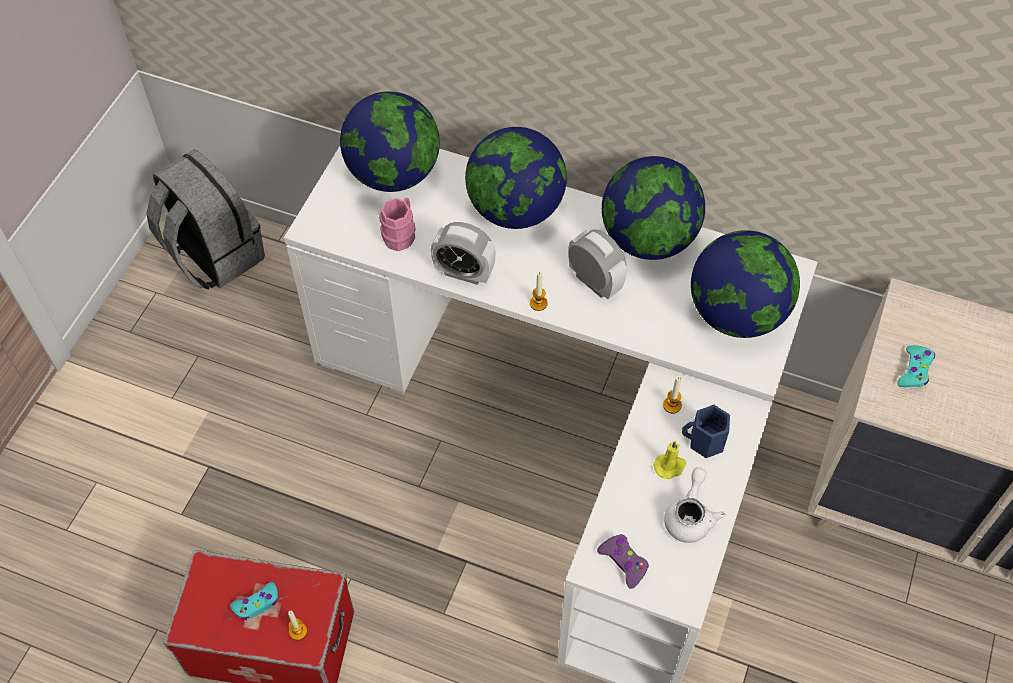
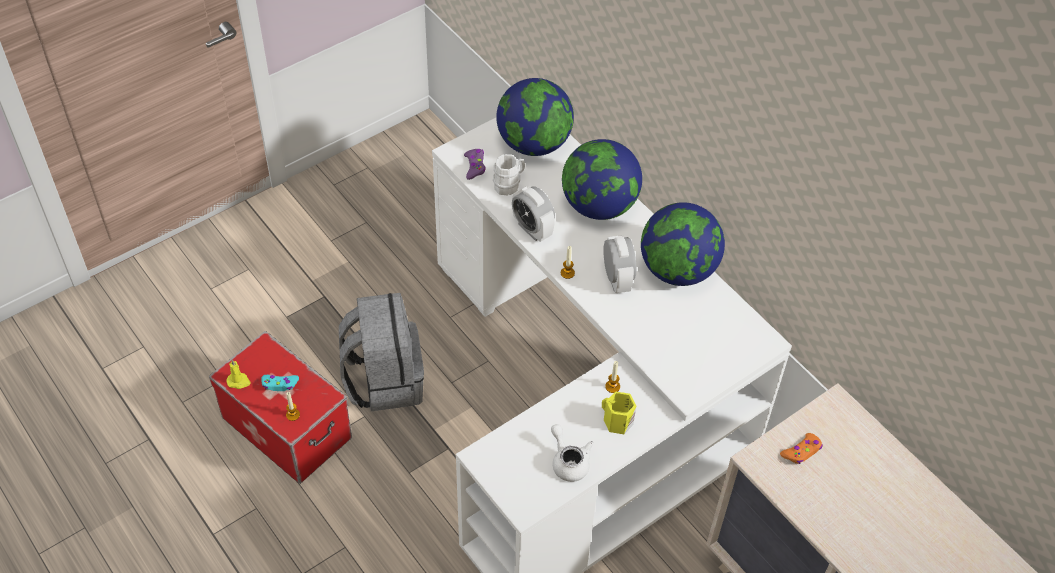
camera: 30 degrees right, 5 degrees down
grey backpack [146,150,265,290] -> grey backpack moved to [339,293,424,411]
pink mug [379,198,416,251] -> white mug [493,154,525,195]
purple game controller [597,534,649,589] -> purple game controller moved to [464,149,486,180]
yellow candle [654,441,686,479] -> yellow candle moved to [226,359,250,389]
white teapot [664,467,726,543] -> white teapot turned 75 degrees counterclockwise [551,424,594,482]
blue mug [682,405,730,458] -> yellow mug [602,391,636,434]
globe [691,230,800,338] -> none
turquoise game controller [897,345,935,387] -> orange game controller [780,433,823,464]

